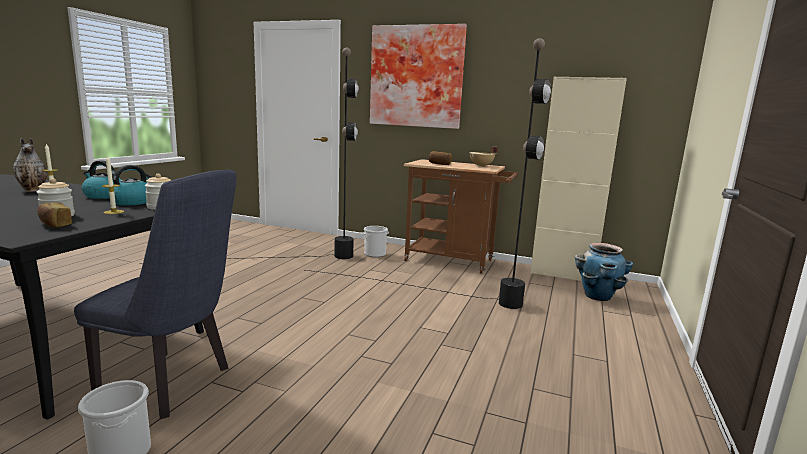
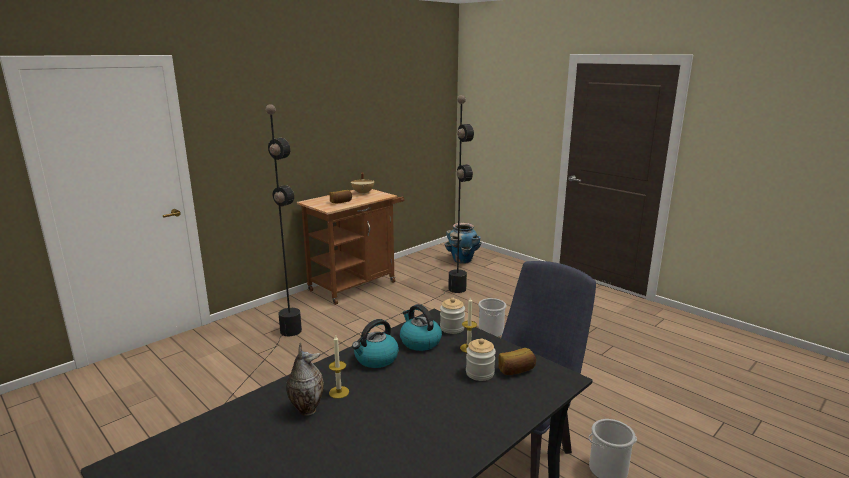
camera: 65 degrees left, 5 degrees up
bucket [362,226,389,257] -> bucket moved to [478,298,506,337]
picture [370,24,467,129] -> none
beige cabinet [530,77,627,281] -> none

